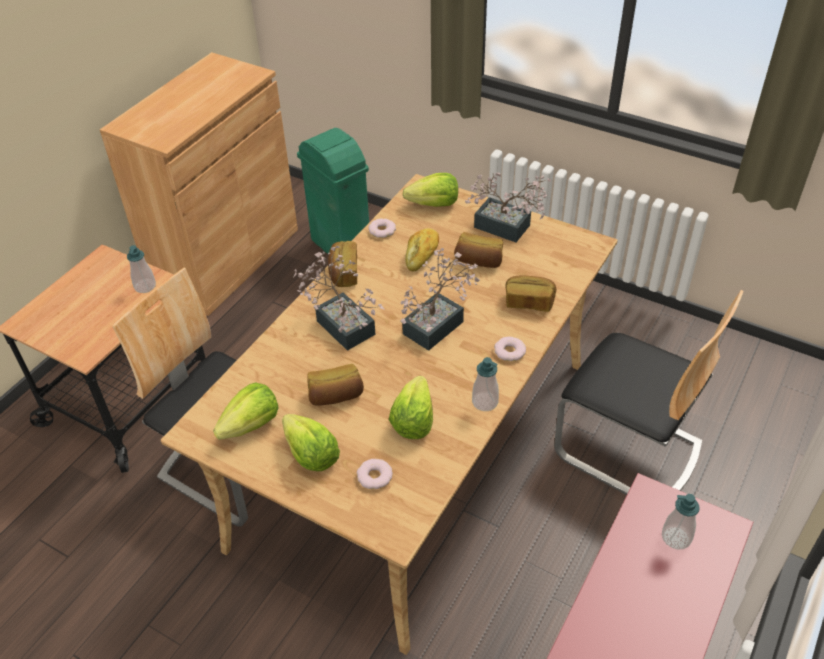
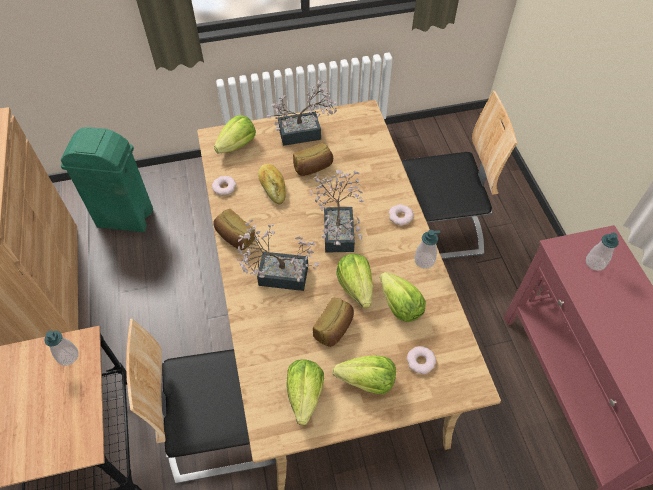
camera: 45 degrees left, 10 degrees up
bread [506,275,556,312] -> none
none -> lettuce [336,254,373,308]

